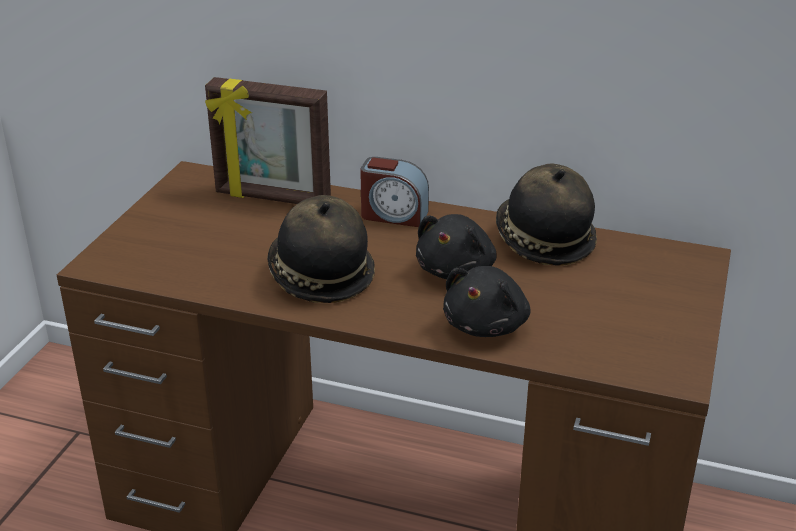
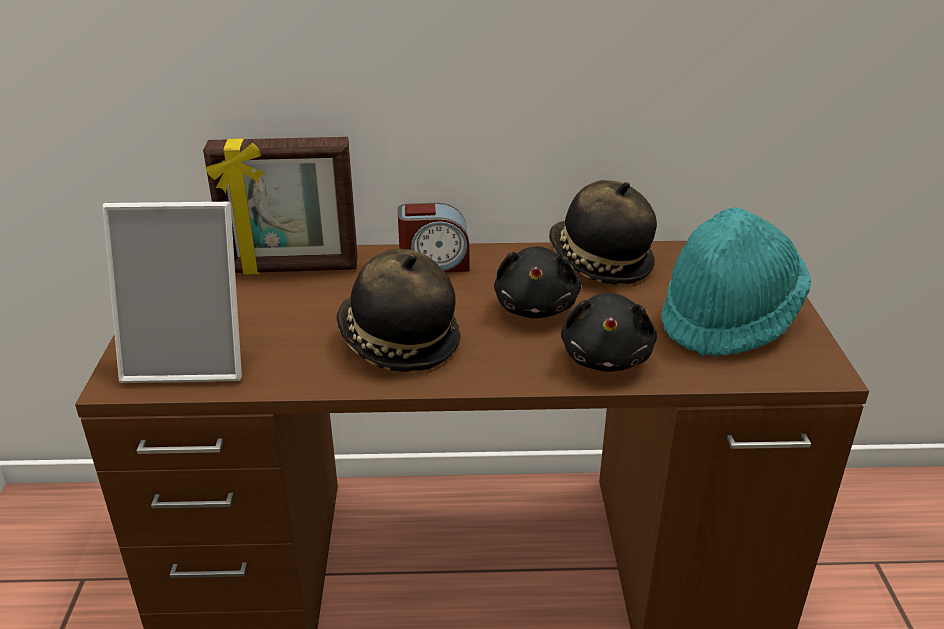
camera: 20 degrees left, 0 degrees up
none -> picture frame [102,202,242,383]
none -> turquoise hat [661,207,811,357]

